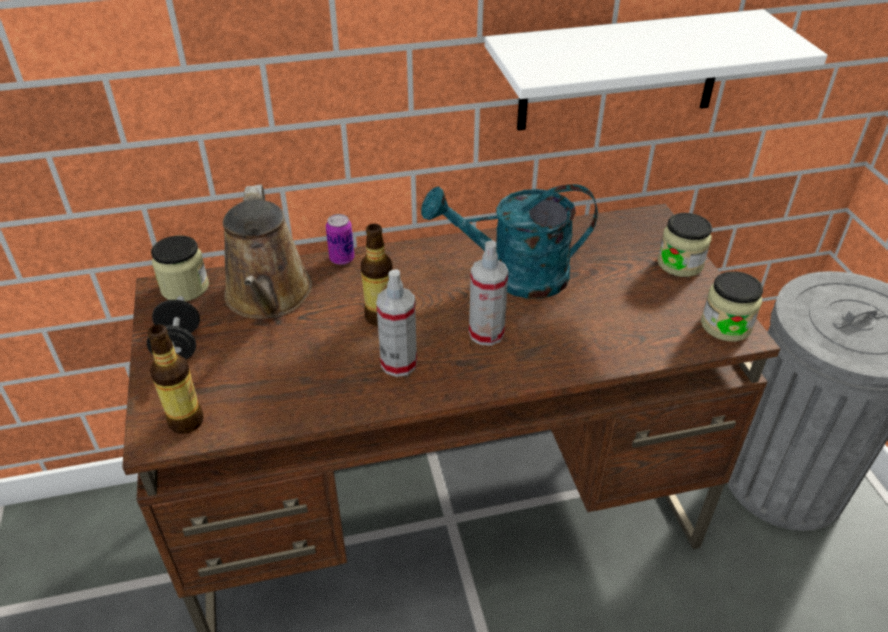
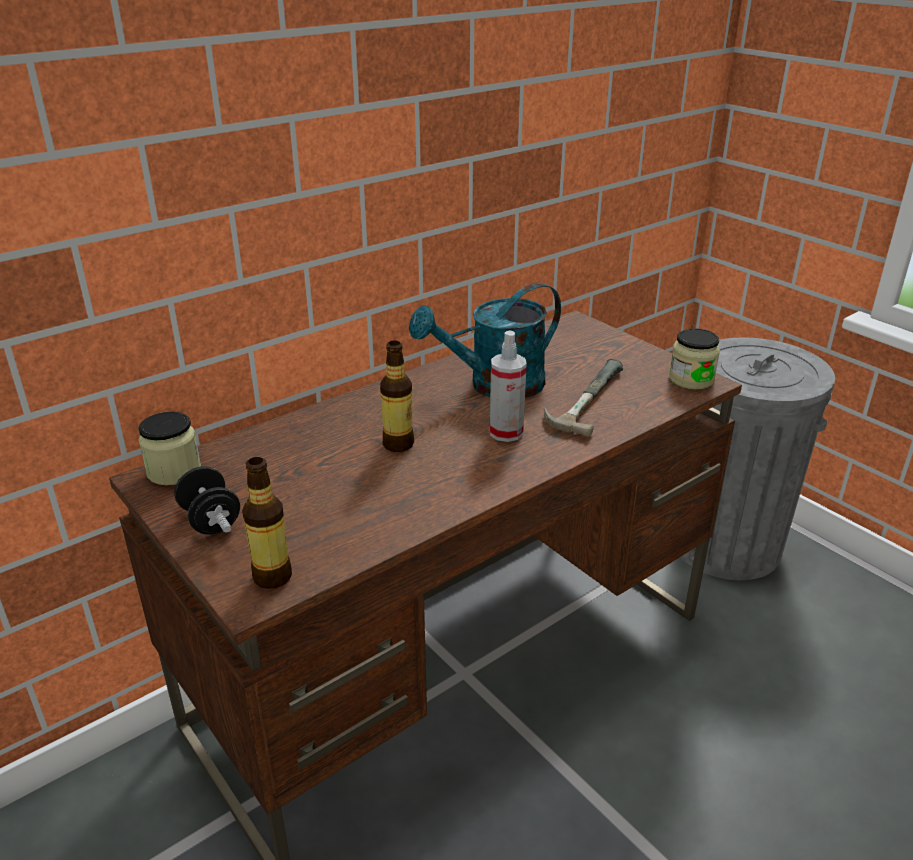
camera: 25 degrees left, 10 degrees down
brown watering can [223,185,312,319] -> none
can [326,214,354,265] -> none
spray bottle [376,269,417,377] -> none
white shelf [485,9,827,131] -> none
jar [657,213,712,277] -> none
none -> hammer [544,359,623,437]

